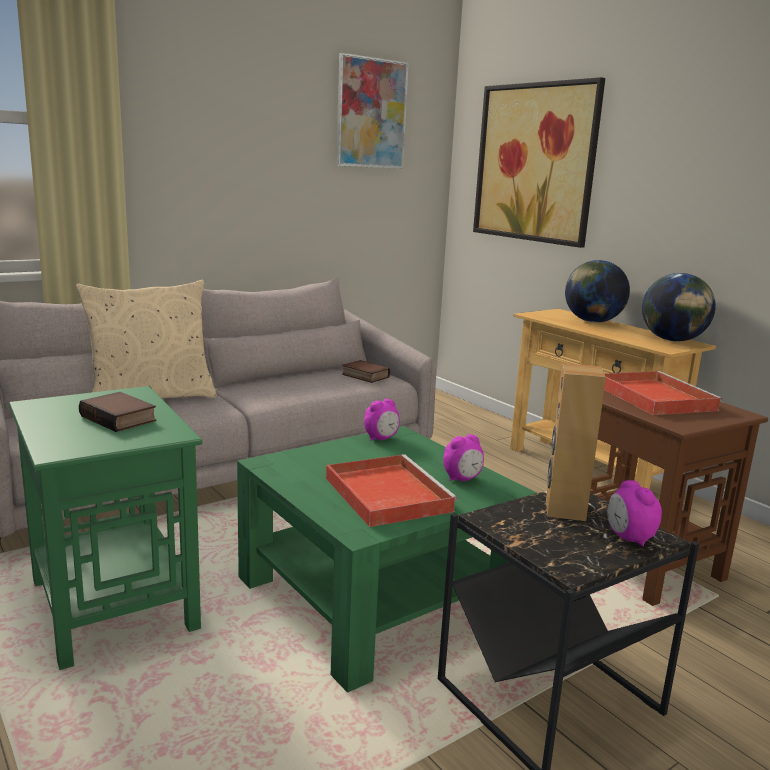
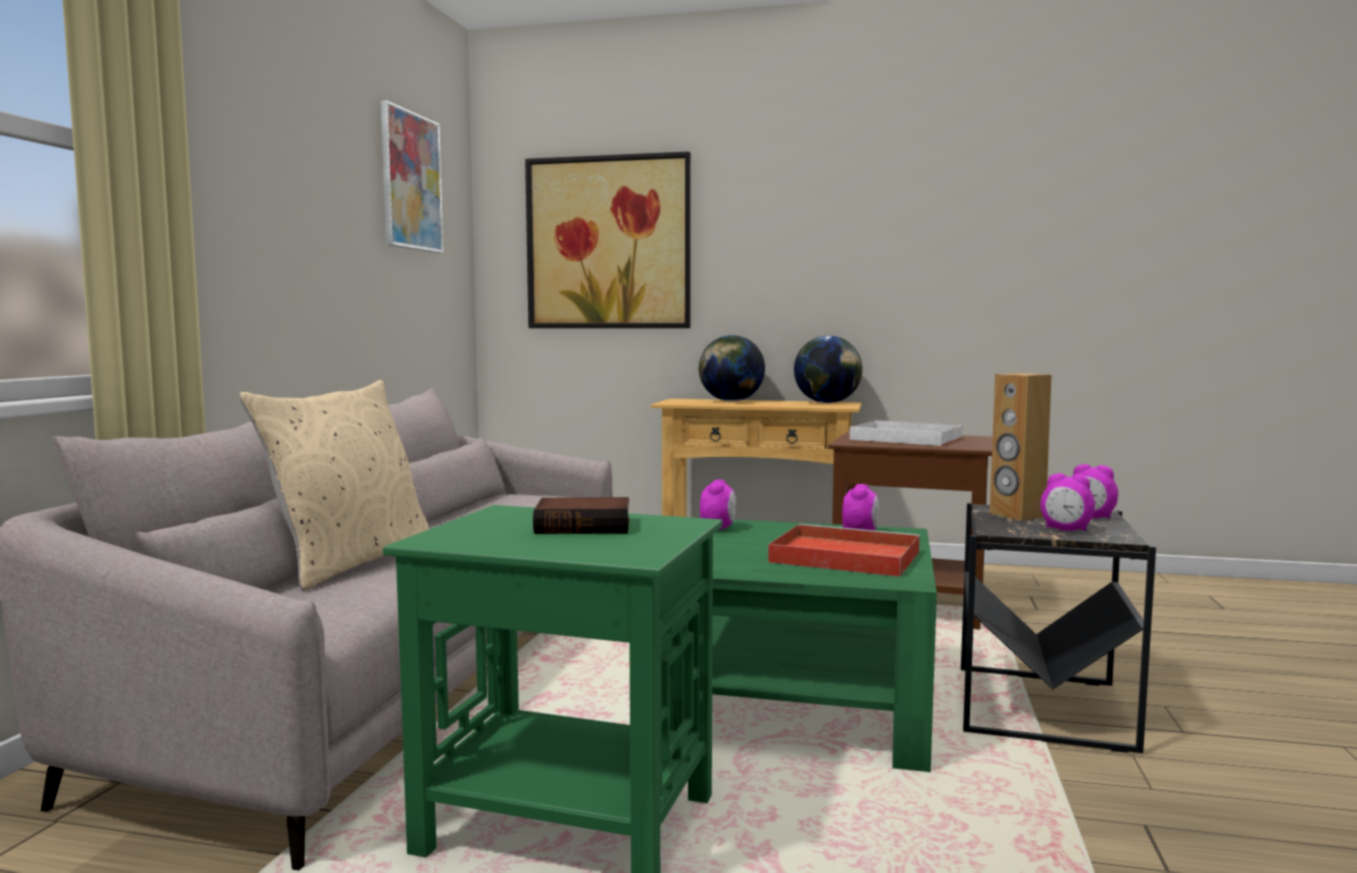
camera: 40 degrees left, 10 degrees down
book [342,360,390,383] -> none
red tray [604,371,723,415] -> white tray [850,420,963,446]
none -> alarm clock [1040,473,1095,531]

